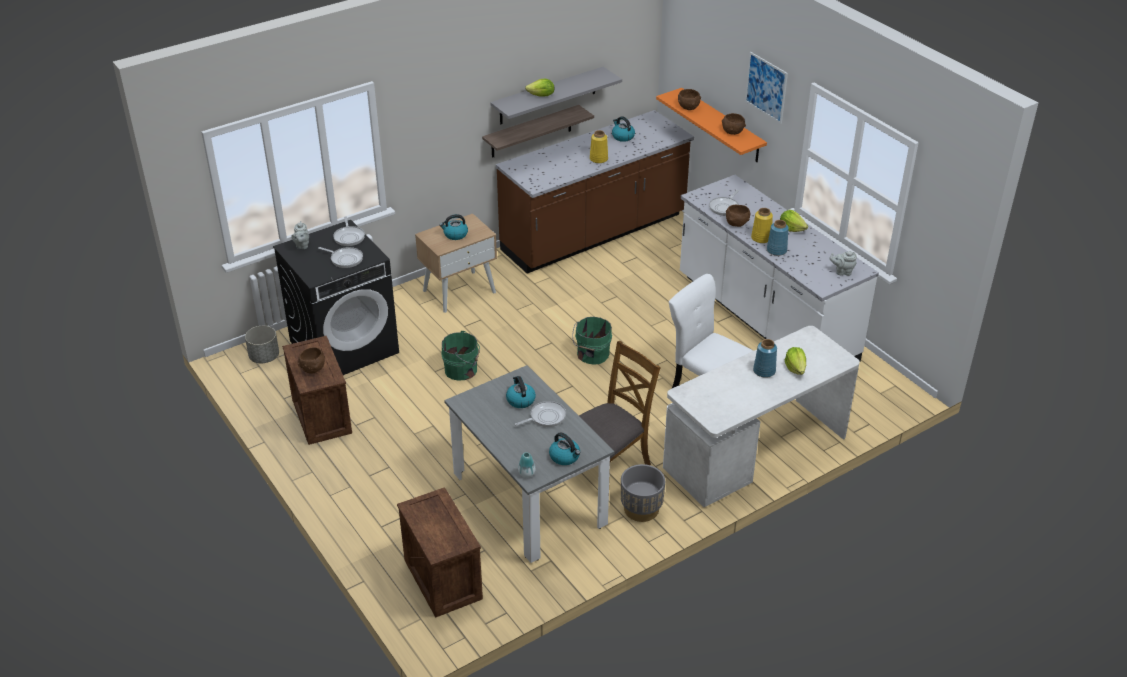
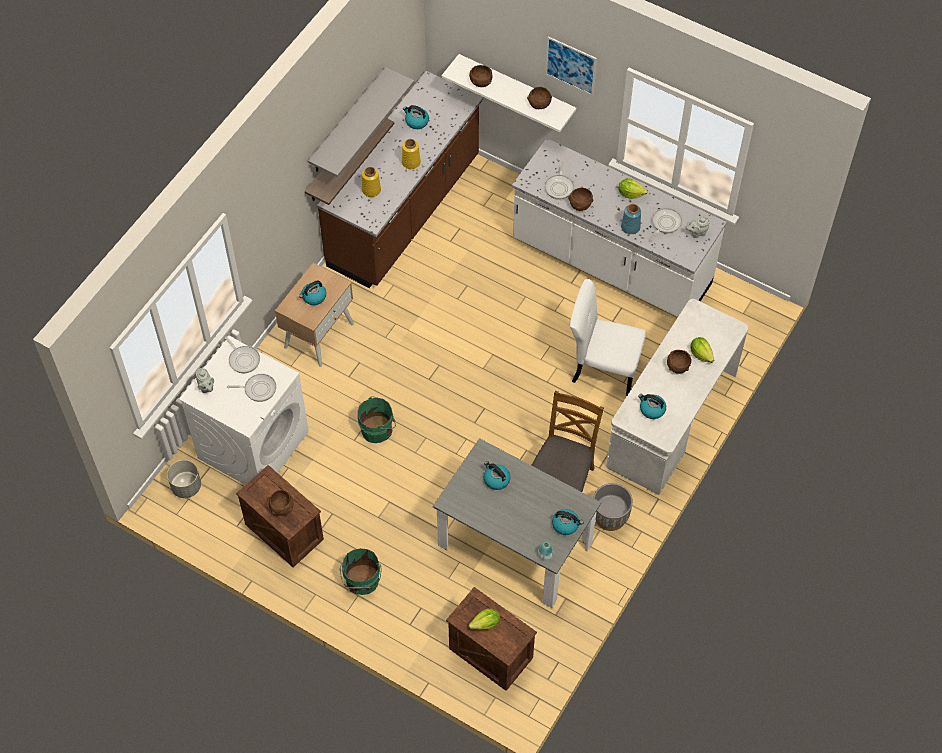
camera: 25 degrees left, 20 degrees up
black washing machine [273,220,399,375] -> white washing machine [179,336,309,485]
frying pan [515,401,566,427] -> frying pan moved to [650,208,682,241]
lettuce [525,79,554,97] -> lettuce moved to [468,608,500,630]
green bucket [572,317,612,365] -> green bucket moved to [340,548,381,595]
orange shelf [656,88,767,162] -> white shelf [442,54,576,132]
yellow vase [751,208,773,243] -> yellow vase moved to [362,167,381,197]
blue vase [753,339,777,378] -> brown bowl [667,350,691,374]
none -> kettle [638,394,666,419]

